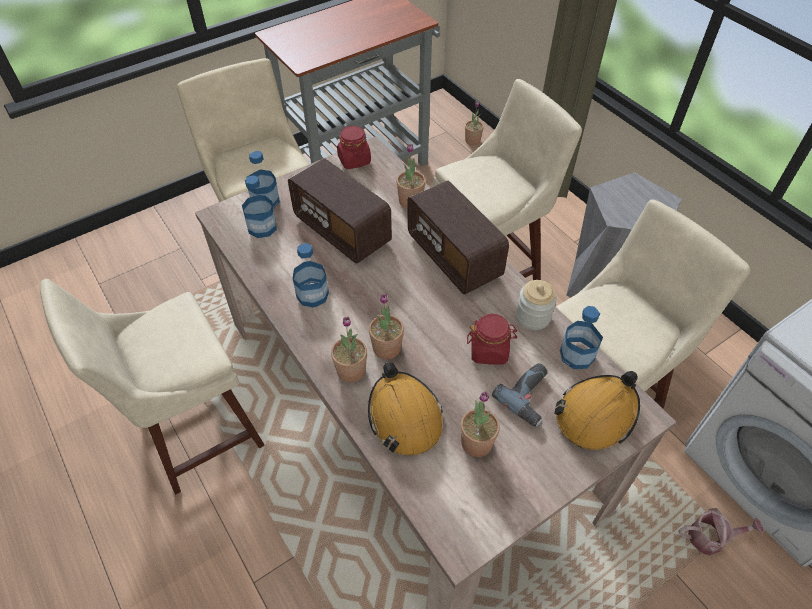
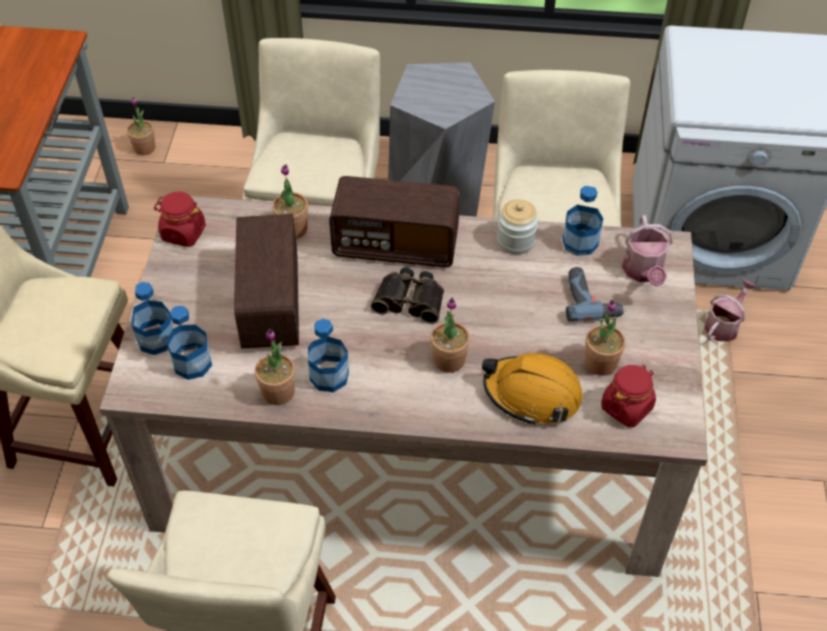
camera: 50 degrees left, 0 degrees up
radio [288,158,392,264] -> radio turned 90 degrees clockwise [234,214,299,349]
potted plant [331,316,367,383] -> potted plant moved to [255,329,295,405]
red jar [467,314,518,365] -> red jar moved to [601,365,656,427]
orange hard hat [554,371,640,450] -> watering can [622,215,673,287]
none -> binoculars [371,268,444,324]

